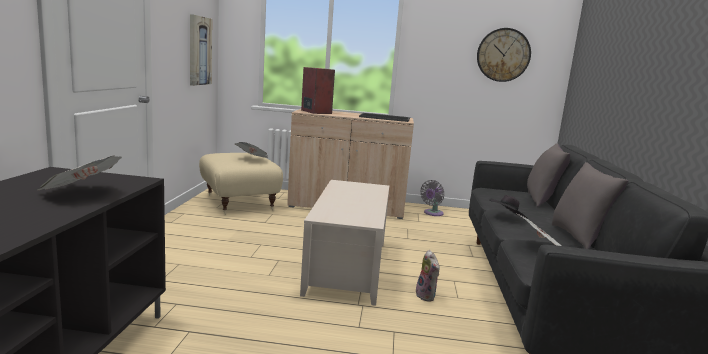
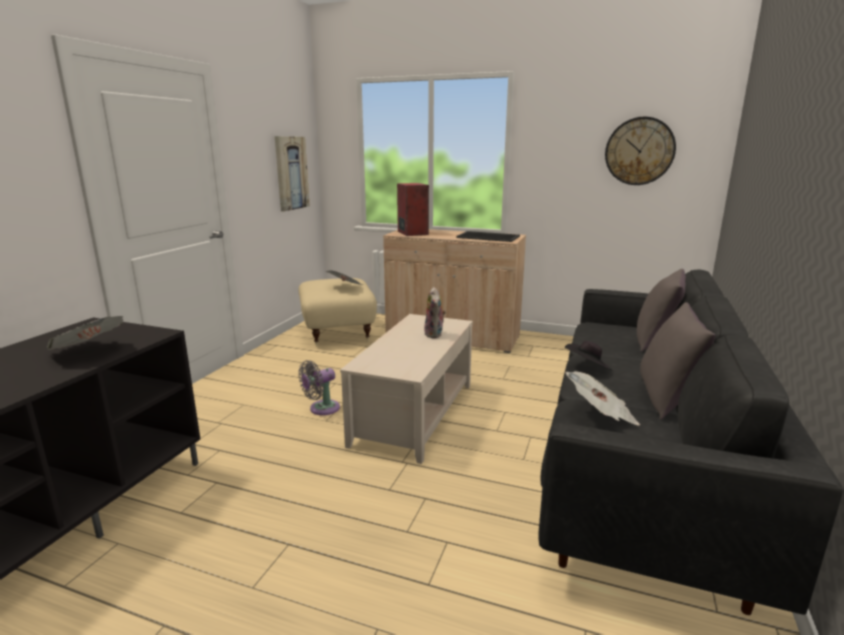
camera: 15 degrees right, 5 degrees up
plush toy [416,250,440,302] -> plush toy moved to [424,287,446,338]
grey fan [420,180,445,216] -> grey fan moved to [298,360,340,415]

